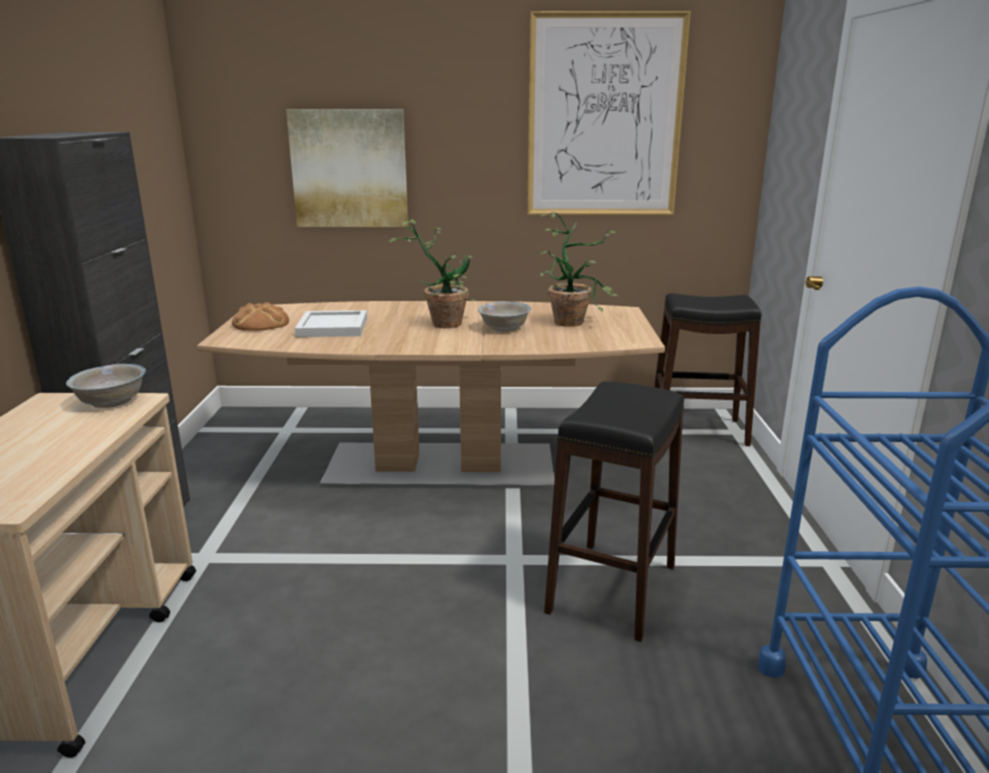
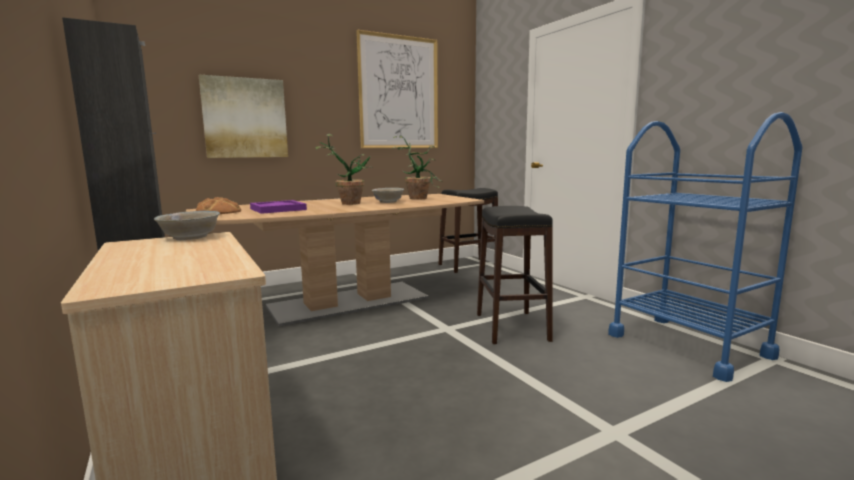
camera: 30 degrees left, 10 degrees down
white tray [295,310,367,337] -> purple tray [250,200,307,214]

